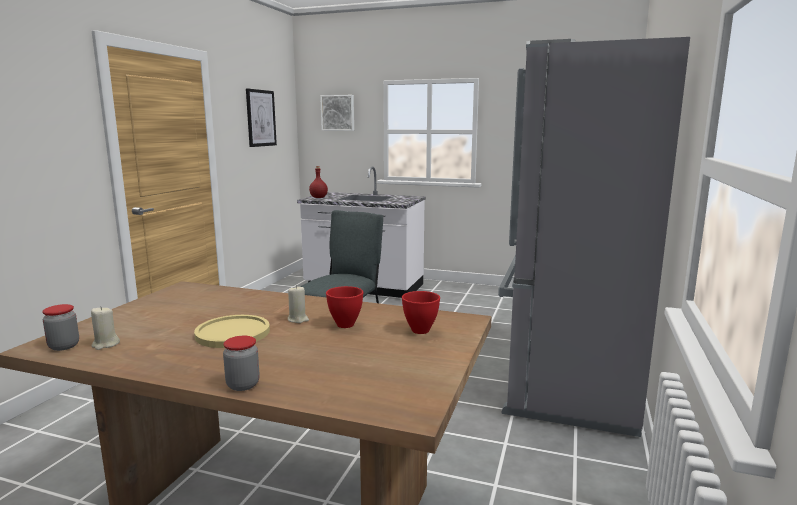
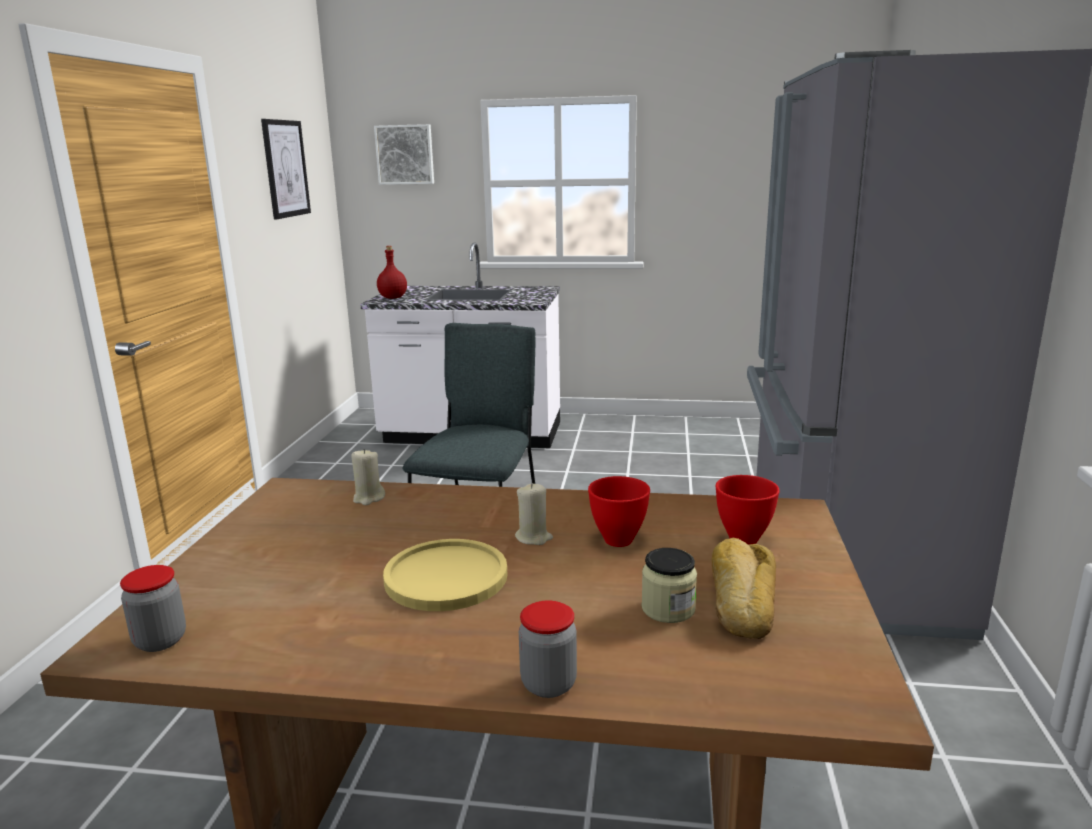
camera: 10 degrees left, 5 degrees up
beige candle [91,306,120,350] -> beige candle moved to [351,449,385,505]
none -> jar [641,548,697,623]
none -> bread [711,538,776,639]

